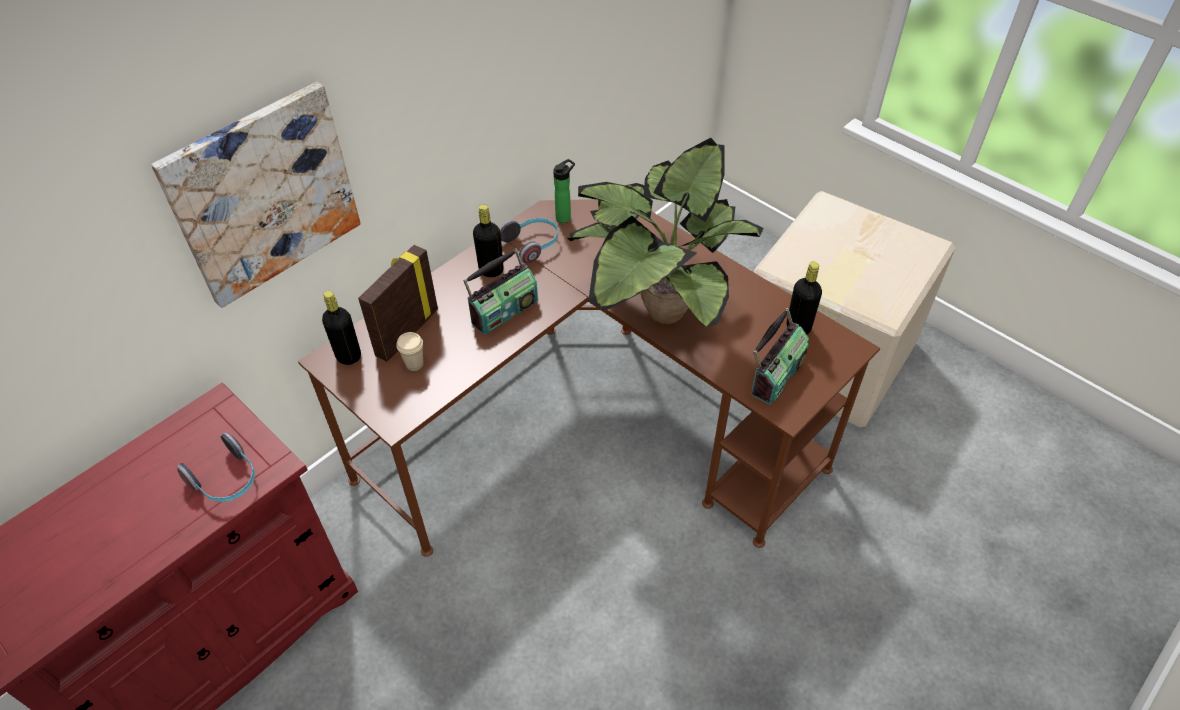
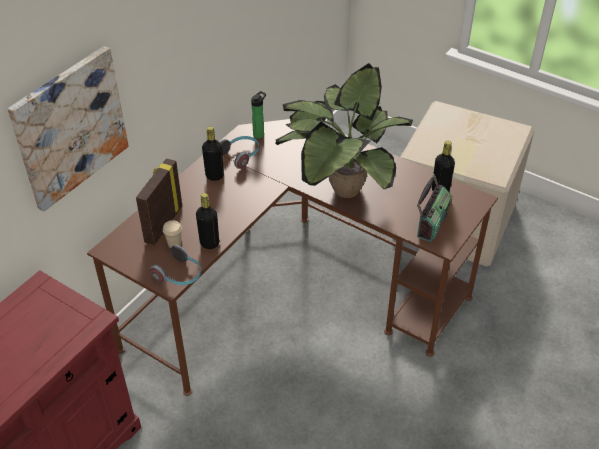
camera: 10 degrees left, 5 degrees down
headphones [177,433,255,502] -> headphones moved to [150,245,201,285]
black bottle [322,291,361,365] -> black bottle moved to [196,193,219,249]
radio [463,249,538,335] -> none

